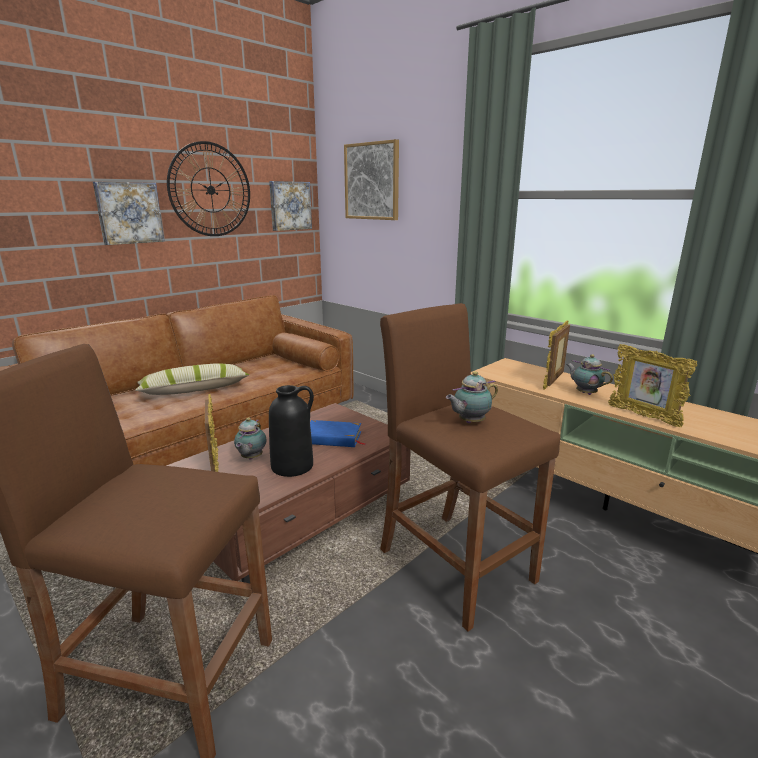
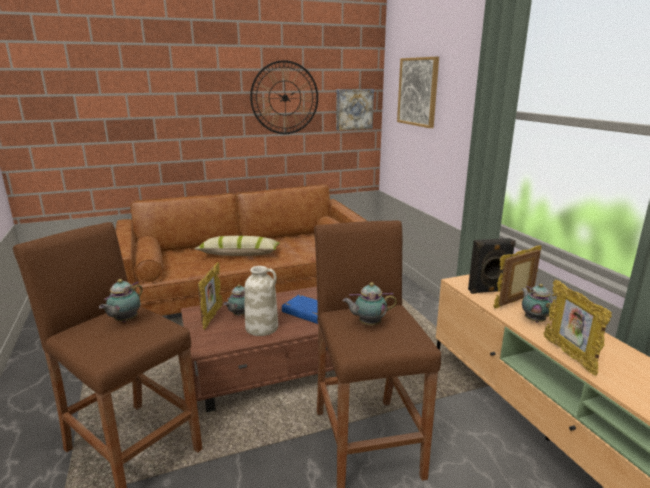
camera: 25 degrees right, 0 degrees up
picture [93,182,164,245] -> none
black vase [269,385,314,477] -> white vase [245,266,278,336]
none -> teapot [99,279,143,322]
none -> black speaker [468,238,516,294]

